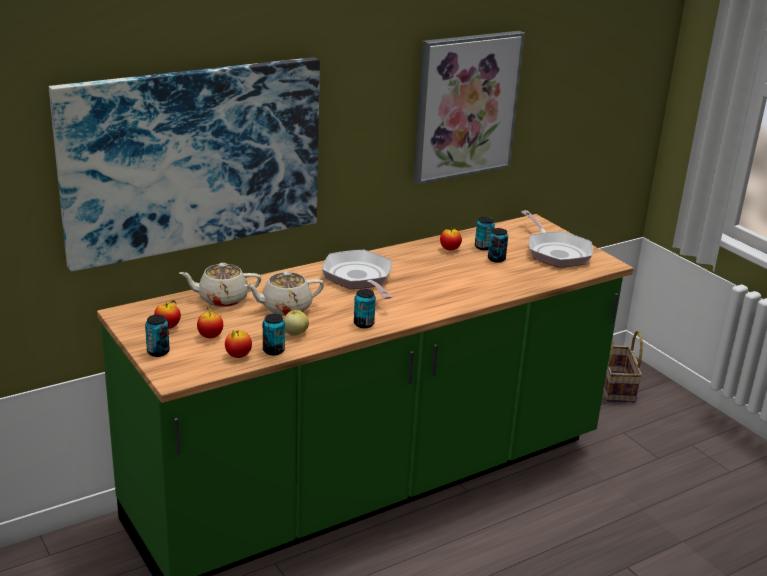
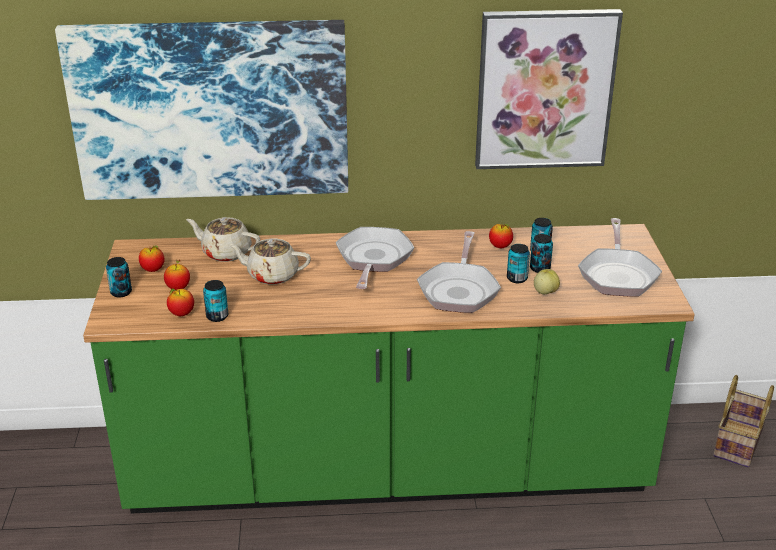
camera: 30 degrees right, 5 degrees up
apple [284,310,309,336] -> apple moved to [534,269,560,294]
can [354,289,376,328] -> can moved to [507,244,530,283]
none -> frying pan [417,231,501,313]

